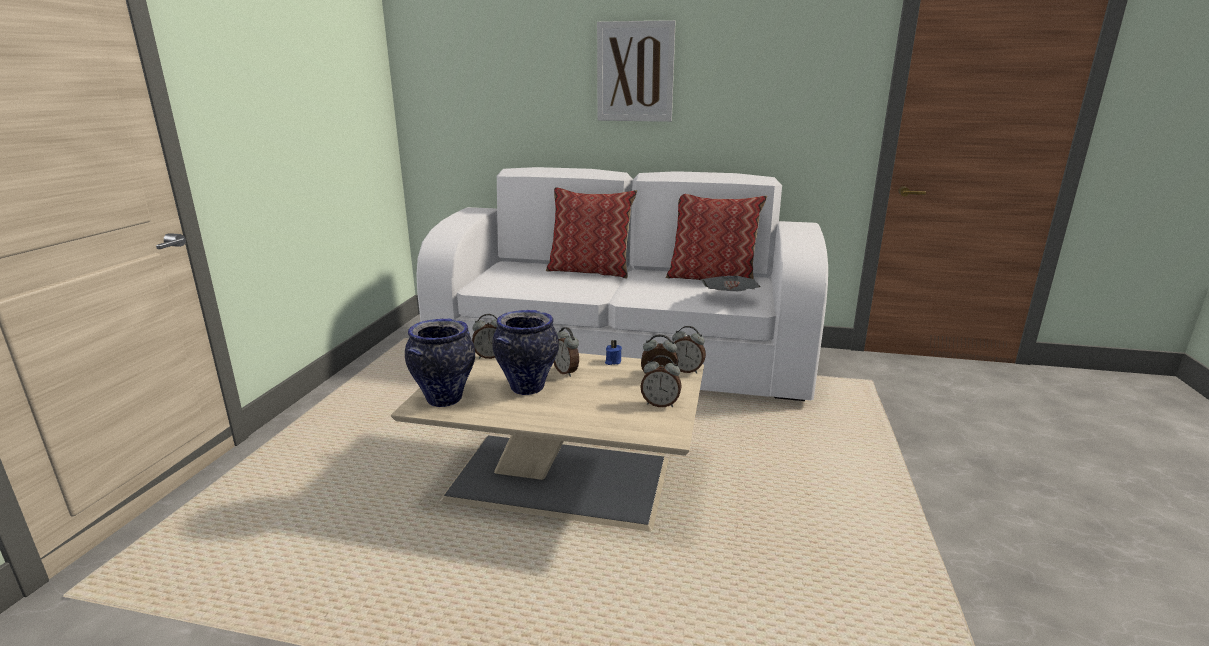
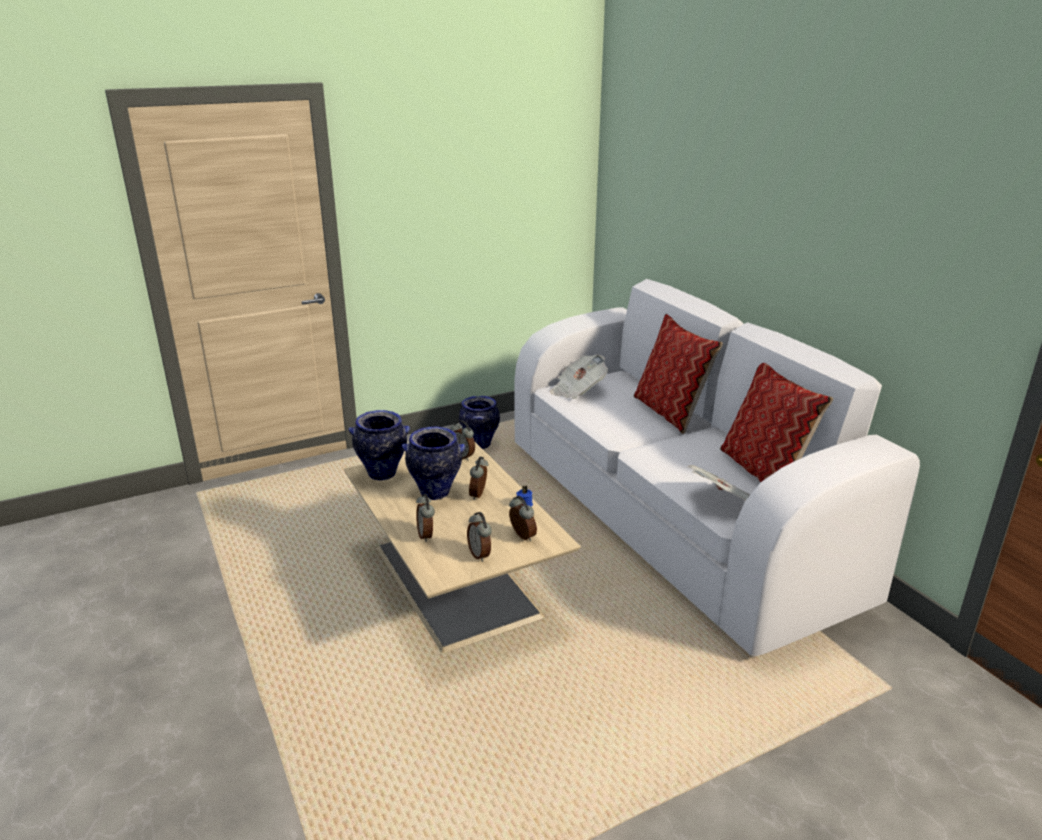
camera: 50 degrees right, 5 degrees up
picture [597,20,676,122] -> none
alarm clock [672,326,706,374] -> alarm clock moved to [416,494,435,542]
none -> vase [459,396,500,449]
none -> newspaper [550,355,608,399]

